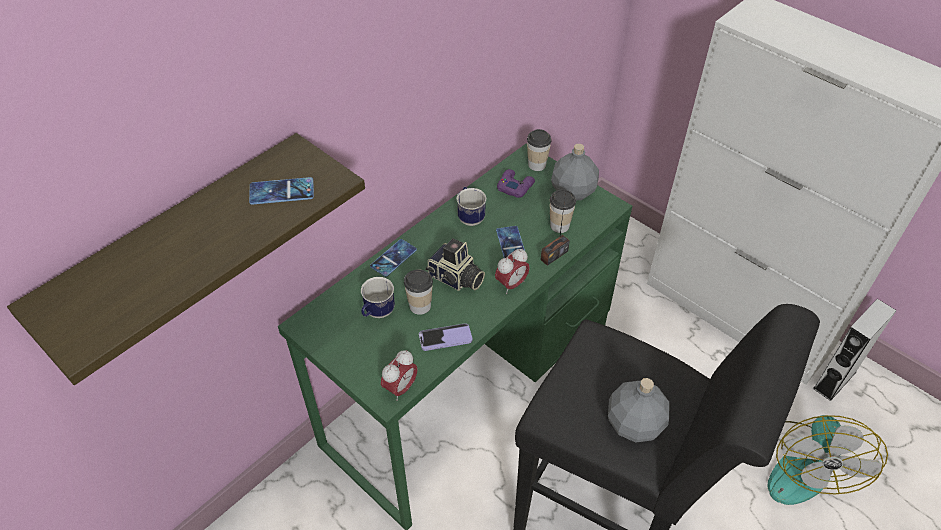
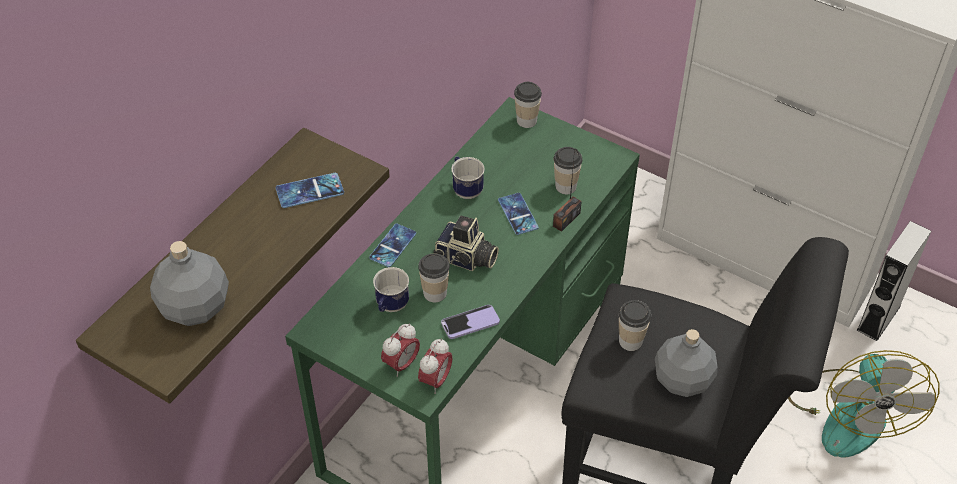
camera: 10 degrees left, 0 degrees up
alarm clock [495,249,530,294] -> alarm clock moved to [381,323,420,377]
purple game controller [497,169,535,198] -> none
grey bottle [551,144,599,200] -> grey bottle moved to [150,241,229,326]
none -> cup [619,300,651,351]

